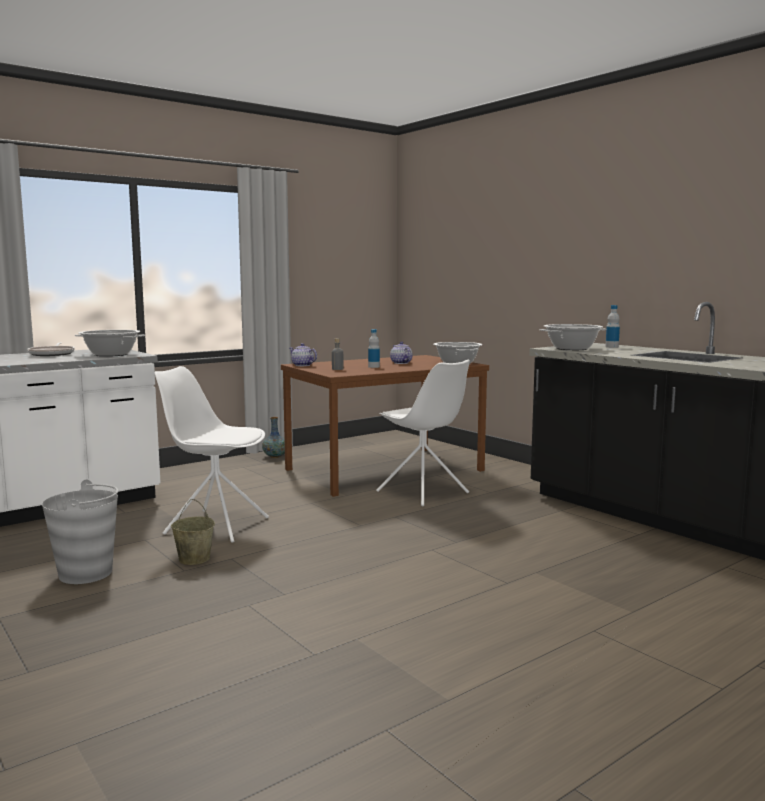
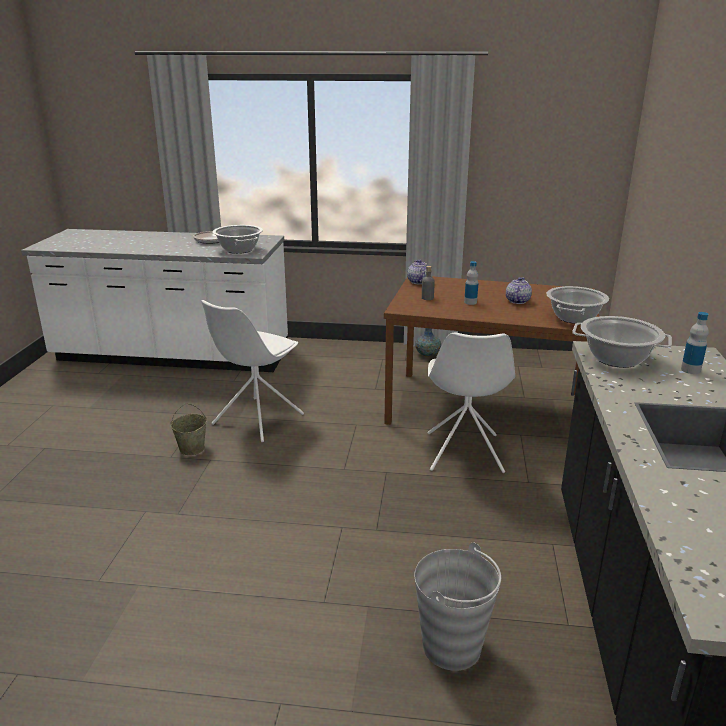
camera: 45 degrees right, 15 degrees up
grey bucket [42,479,118,584] -> grey bucket moved to [414,543,501,671]
white chair [154,366,269,543] -> white chair turned 120 degrees counterclockwise [201,300,304,442]

